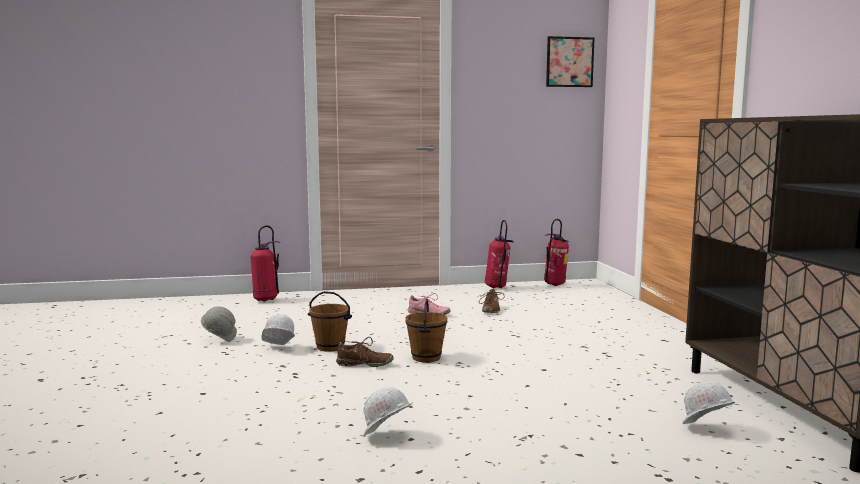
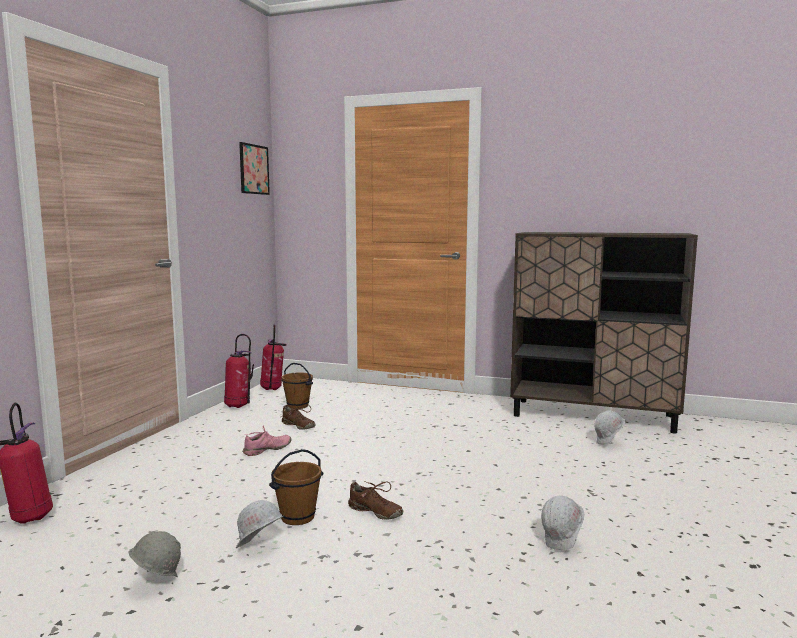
camera: 60 degrees left, 0 degrees up
brown shoe [336,337,394,367] -> brown shoe turned 90 degrees clockwise [348,481,403,520]
brown bucket [405,298,447,363] -> brown bucket moved to [282,363,313,409]

